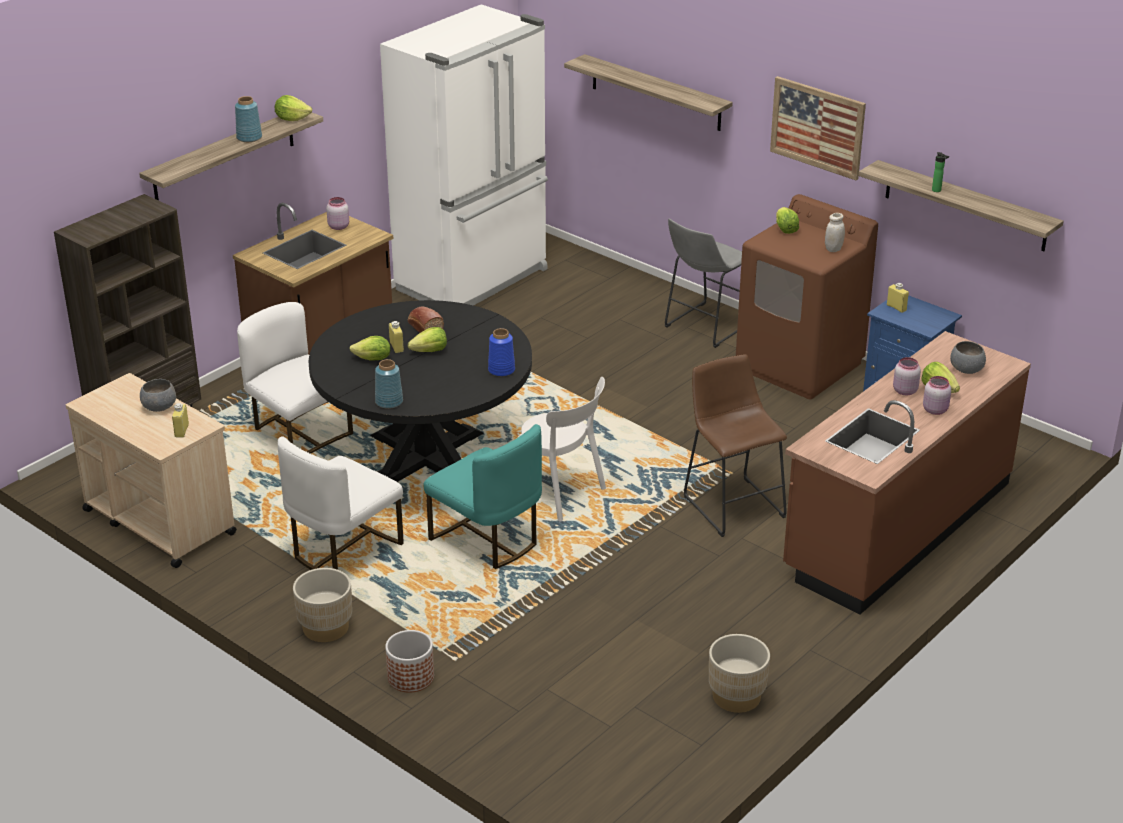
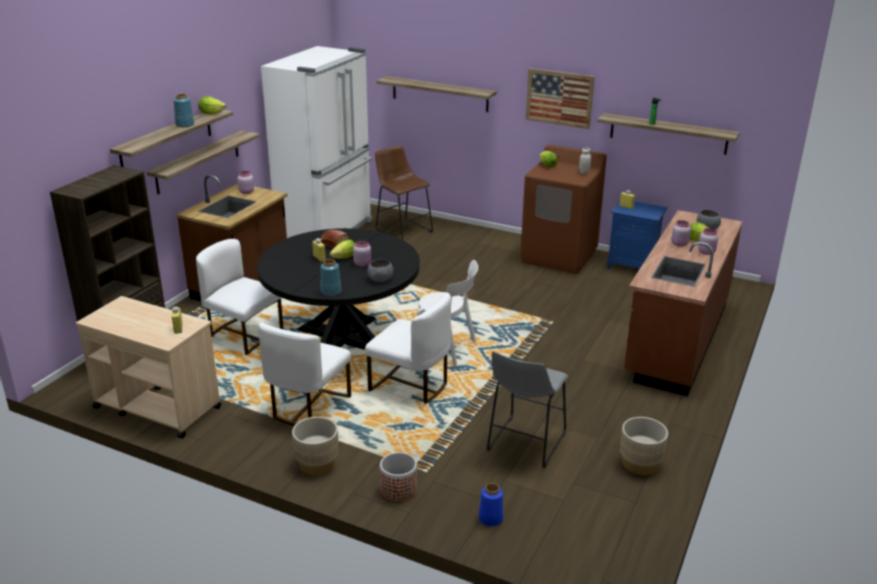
camera: 15 degrees left, 5 degrees down
grey bowl [140,379,176,412] -> grey bowl moved to [367,259,394,282]
lettuce [350,336,391,361] -> none
turquoise chair [424,424,542,569] -> white chair [365,292,451,404]
blue vase [488,328,515,376] -> blue vase moved to [479,483,503,526]
grey stool [665,219,742,348] -> grey stool moved to [487,351,568,468]
brown stool [684,354,787,537] -> brown stool moved to [375,145,433,240]
none -> shelf [147,130,260,194]
none -> pink jar [353,240,371,267]

